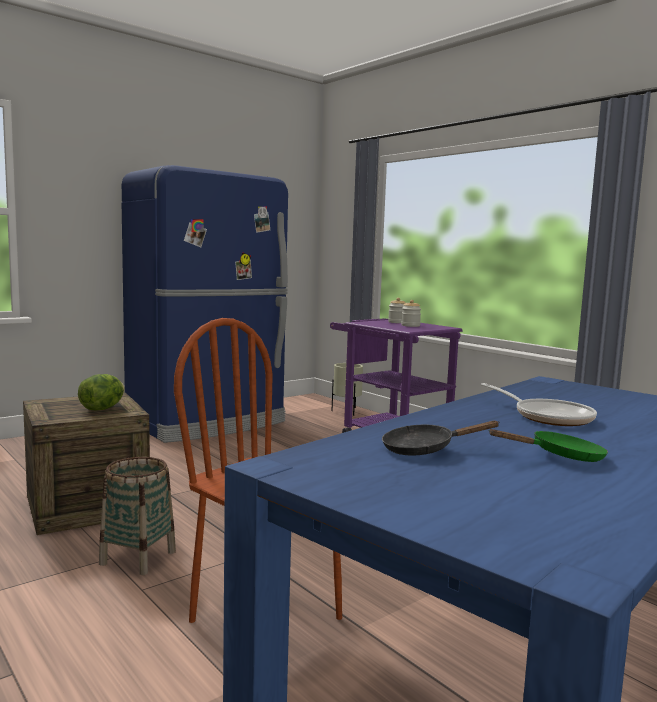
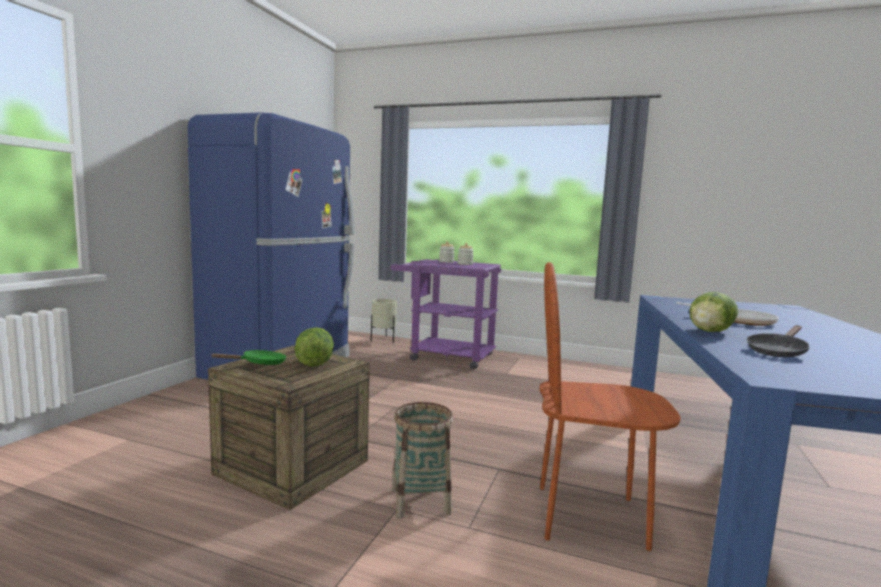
camera: 30 degrees left, 0 degrees up
green frying pan [488,429,608,462] -> green frying pan moved to [211,350,287,365]
none -> lettuce [689,292,738,332]

